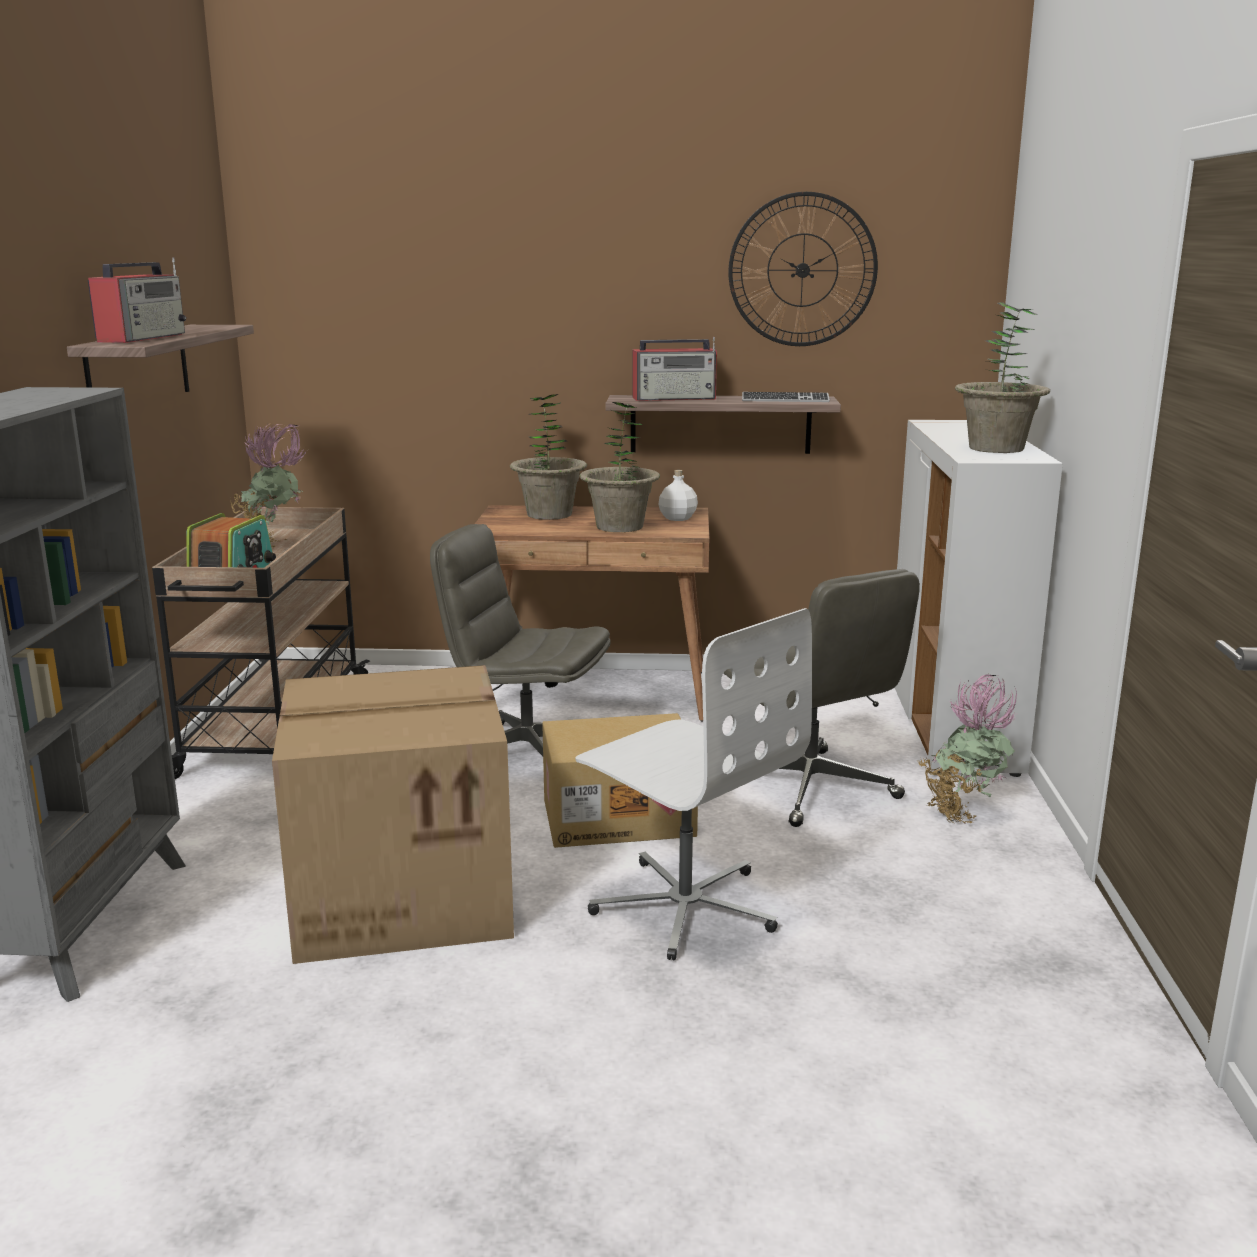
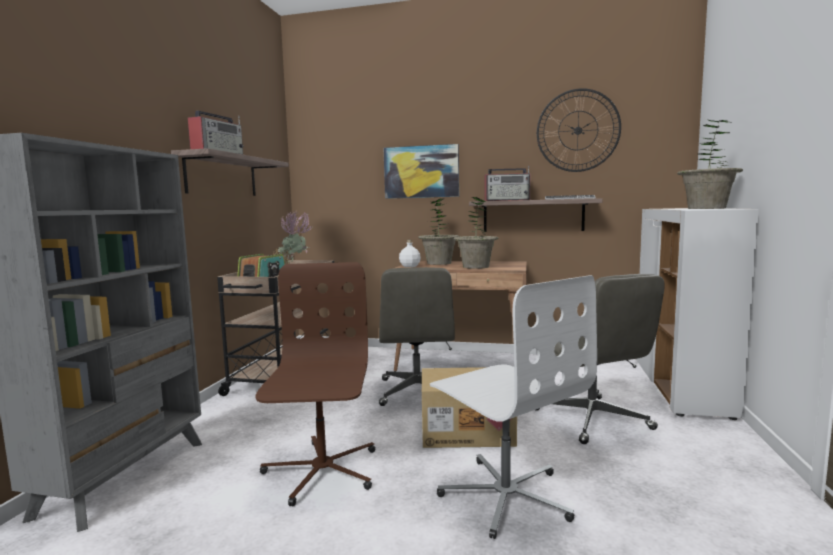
camera: 10 degrees right, 10 degrees down
cardboard box [272,665,514,964] -> brown office chair [255,262,375,506]
grey office chair [430,524,611,756] -> grey office chair turned 120 degrees counterclockwise [379,267,455,406]
white bottle [658,470,698,521] -> white bottle moved to [399,240,421,267]
potted plant [917,674,1017,823] -> none
none -> picture [384,144,459,199]

